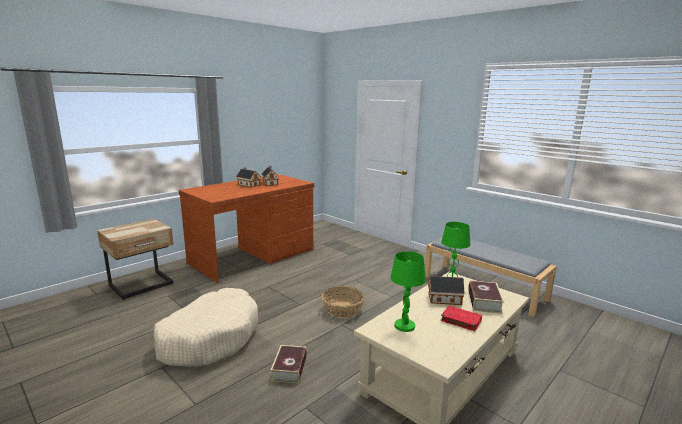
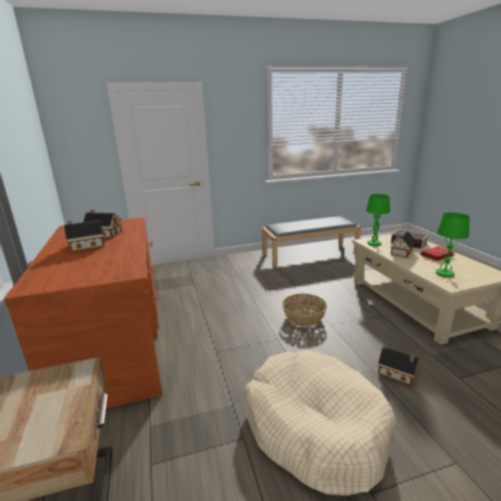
camera: 60 degrees left, 5 degrees up
book [271,345,307,384] -> toy house [378,347,420,386]

